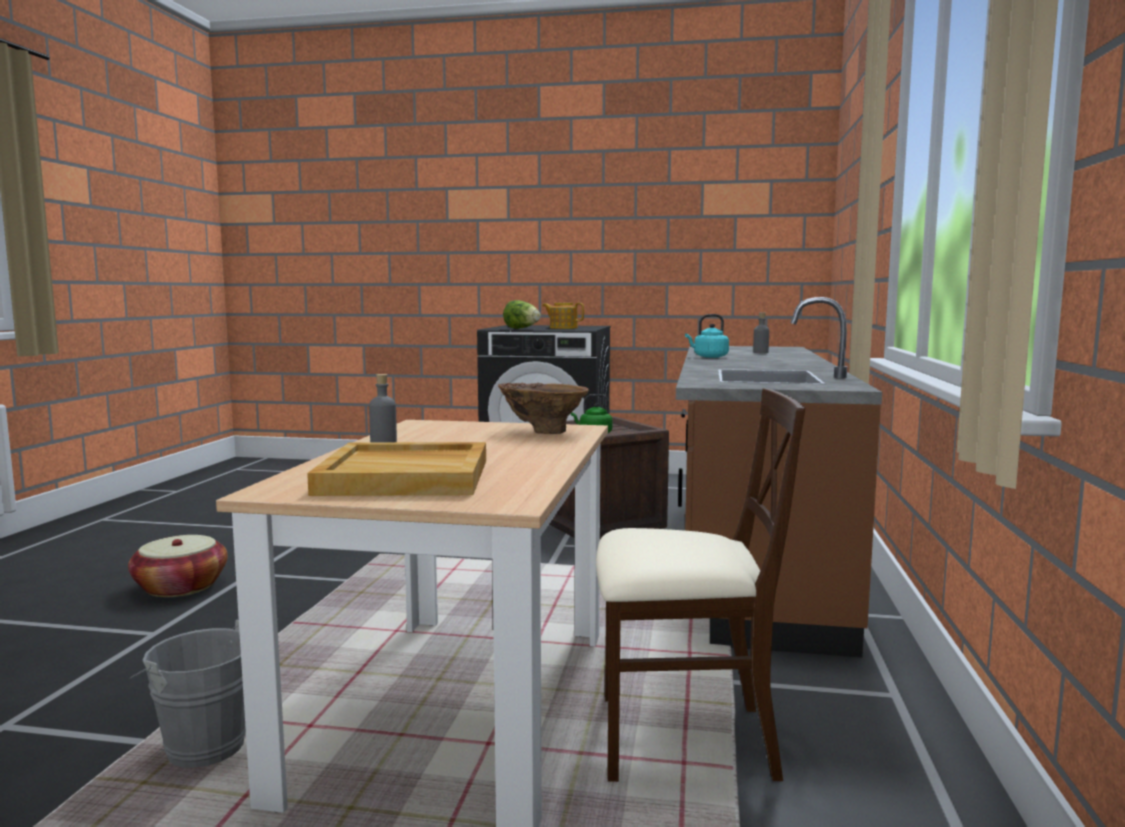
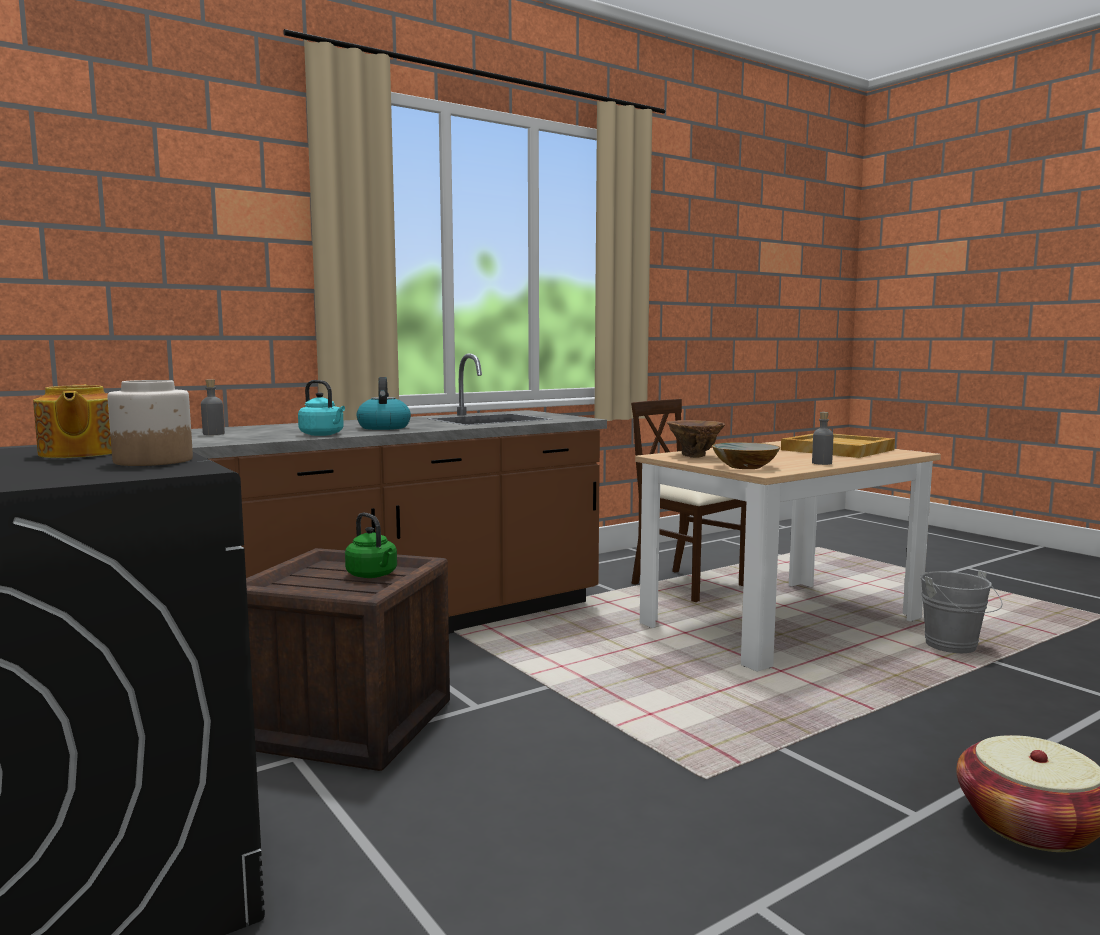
camera: 135 degrees left, 0 degrees up
lettuce [503,300,541,329] -> jar [108,380,193,466]
none -> kettle [357,377,411,430]
none -> bowl [712,442,780,469]

